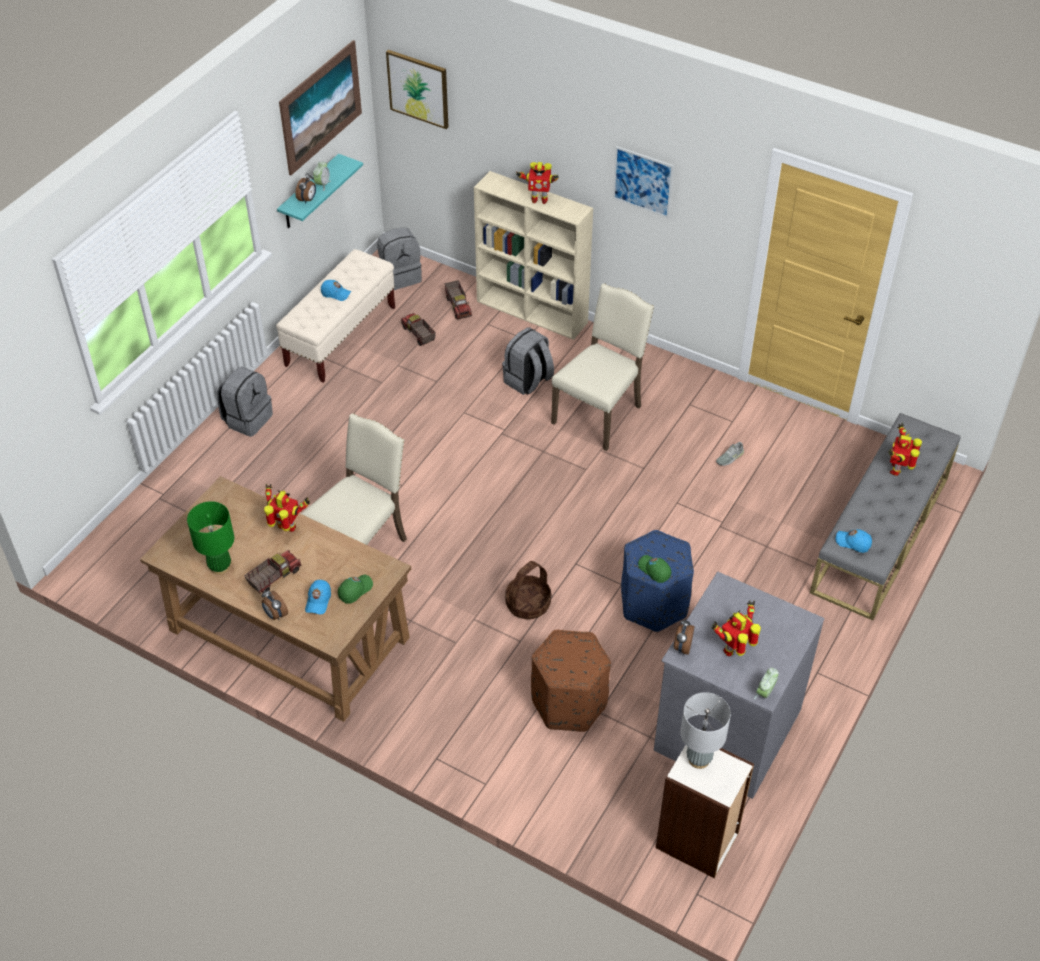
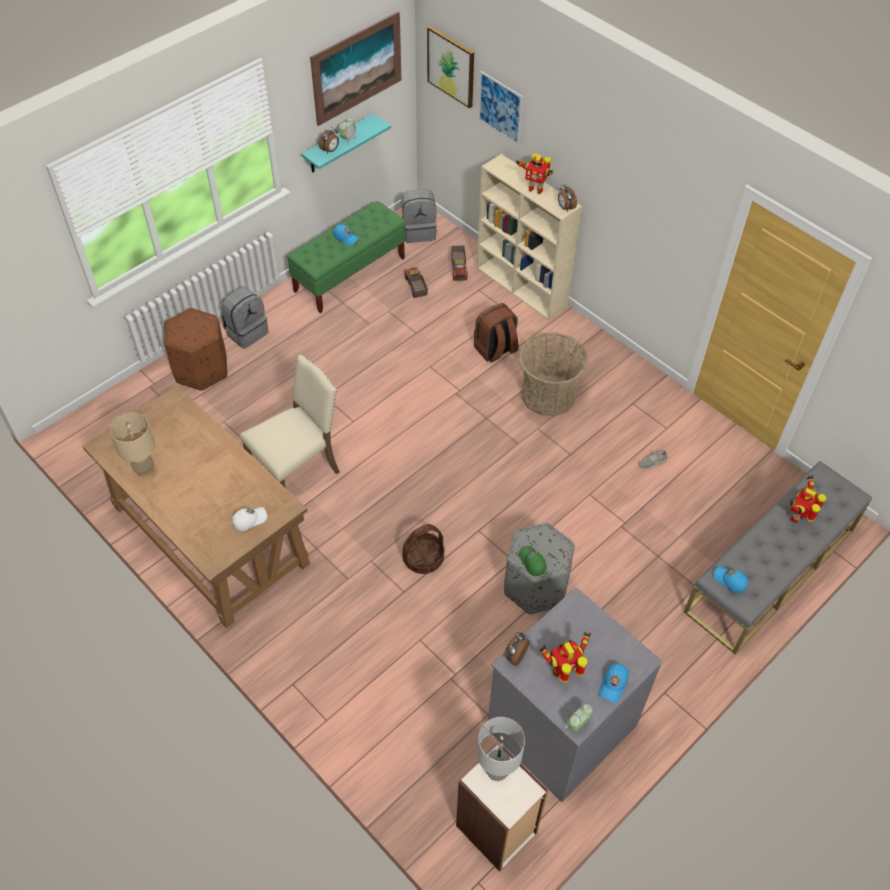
camera: 15 degrees right, 5 degrees up
green table lamp [187,501,234,575] -> beige table lamp [110,412,155,477]
toy truck [244,550,302,594] -> none
alarm clock [262,590,288,620] -> alarm clock moved to [558,184,577,212]
toy robot [264,484,310,532] -> none
beige bench [276,249,395,382] -> green bench [287,201,406,313]
blue cap [305,580,331,615] -> blue cap moved to [599,663,629,703]
green cap [338,574,373,604] -> white cap [232,507,267,531]
grey backpack [502,328,554,395] -> brown backpack [474,303,519,362]
brown ottoman [531,630,611,732] -> brown ottoman moved to [164,308,227,391]
beige chair [551,283,654,451] -> basket [519,332,588,416]
picture [613,146,674,218] -> picture moved to [478,71,523,145]
blue ottoman [621,530,694,632] -> grey ottoman [504,523,575,614]

